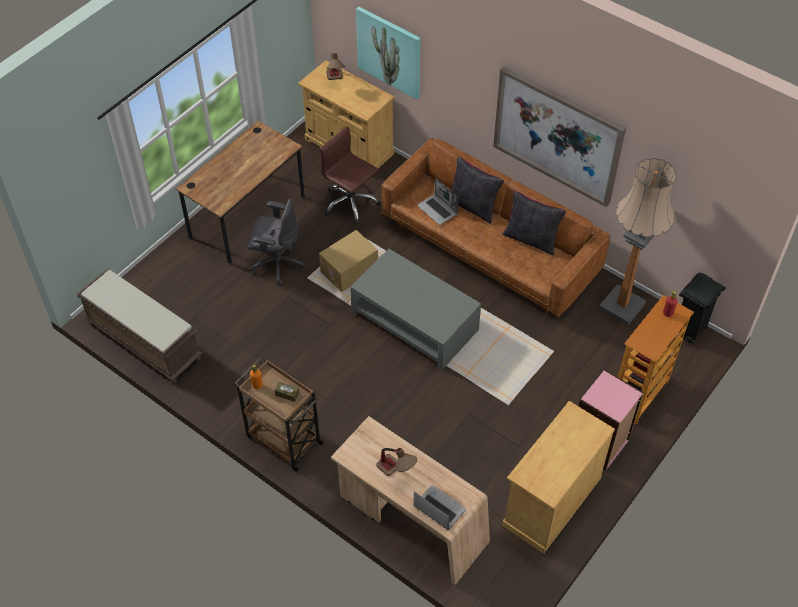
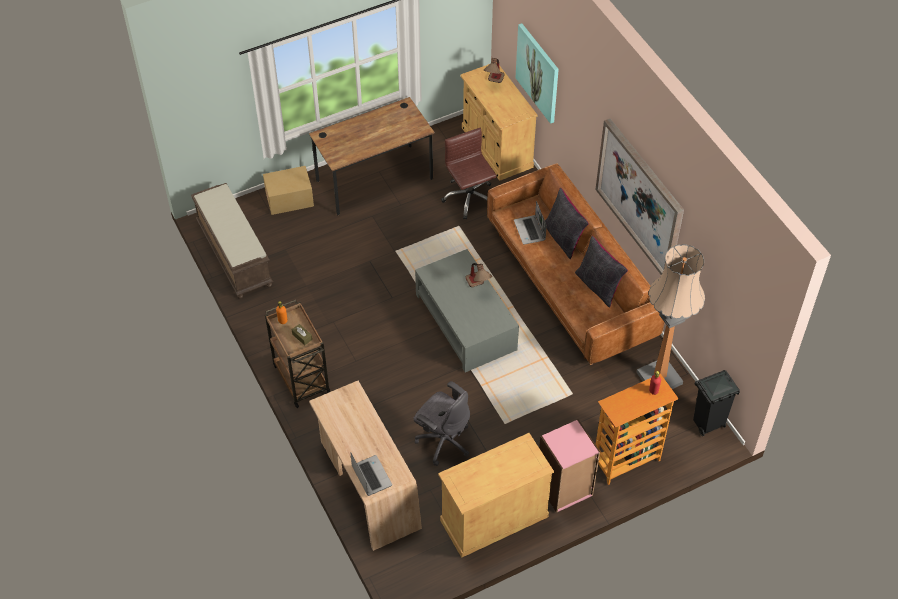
camera: 25 degrees right, 0 degrees up
grey office chair [247,199,306,286] -> grey office chair moved to [414,381,470,466]
cardboard box [319,230,378,292] -> cardboard box moved to [263,166,314,215]
table lamp [376,448,417,476] -> table lamp moved to [465,263,492,287]

